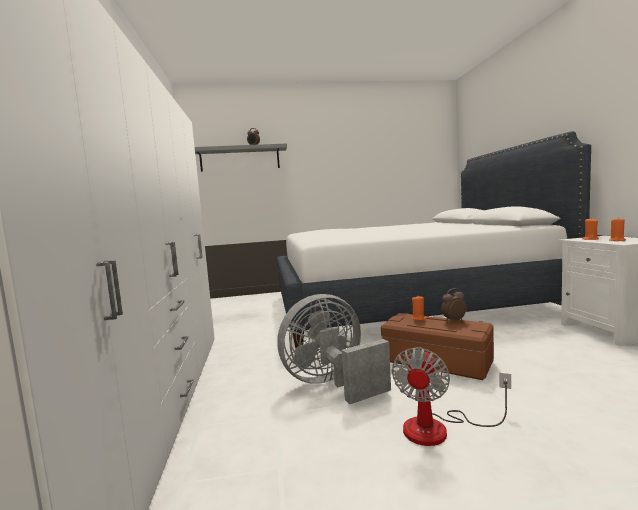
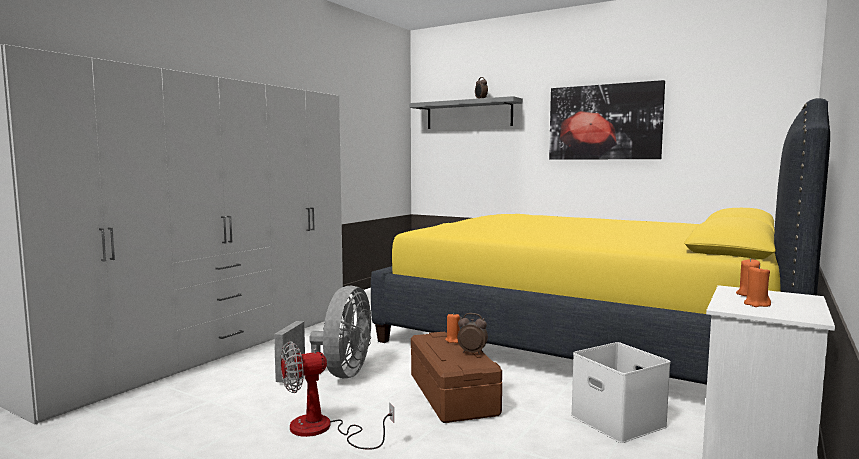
camera: 40 degrees right, 0 degrees up
white bed [277,131,591,348] -> yellow bed [371,98,830,385]
grey fan [277,294,391,404] -> grey fan turned 90 degrees clockwise [274,286,371,383]
none -> picture [549,80,665,160]
none -> white storage box [571,342,671,443]

